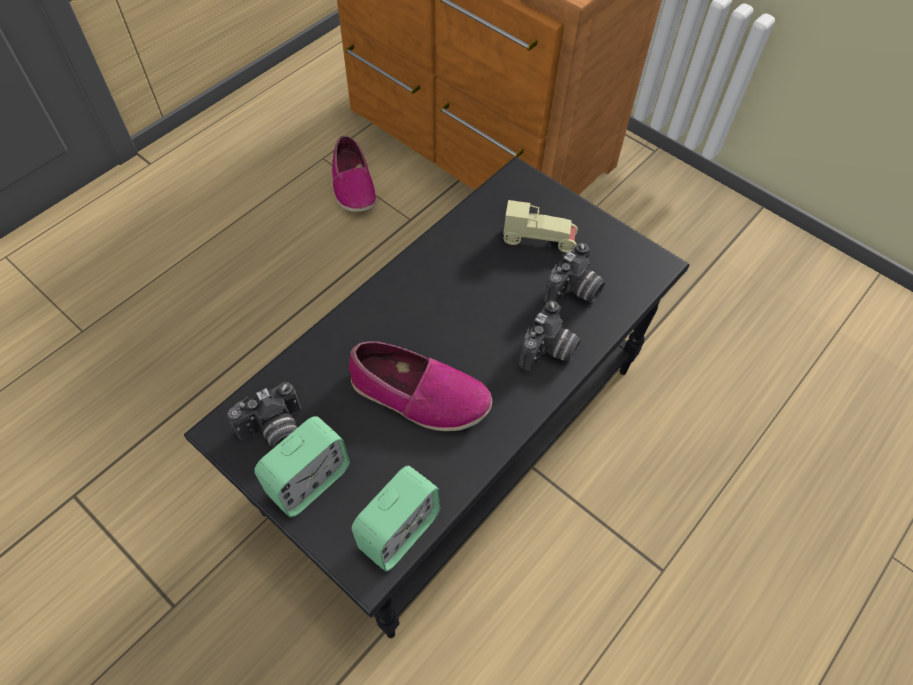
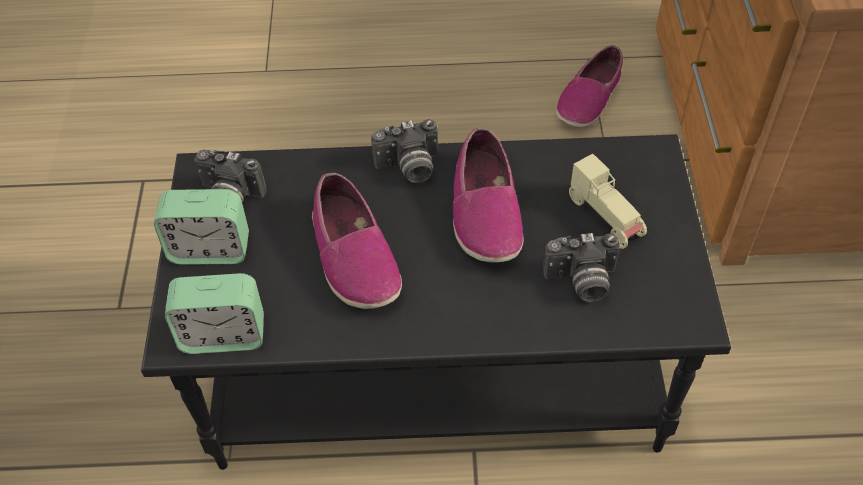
camera: 50 degrees right, 5 degrees down
camera [519,301,581,371] -> camera moved to [371,119,438,183]
none -> shoe [453,128,524,262]

